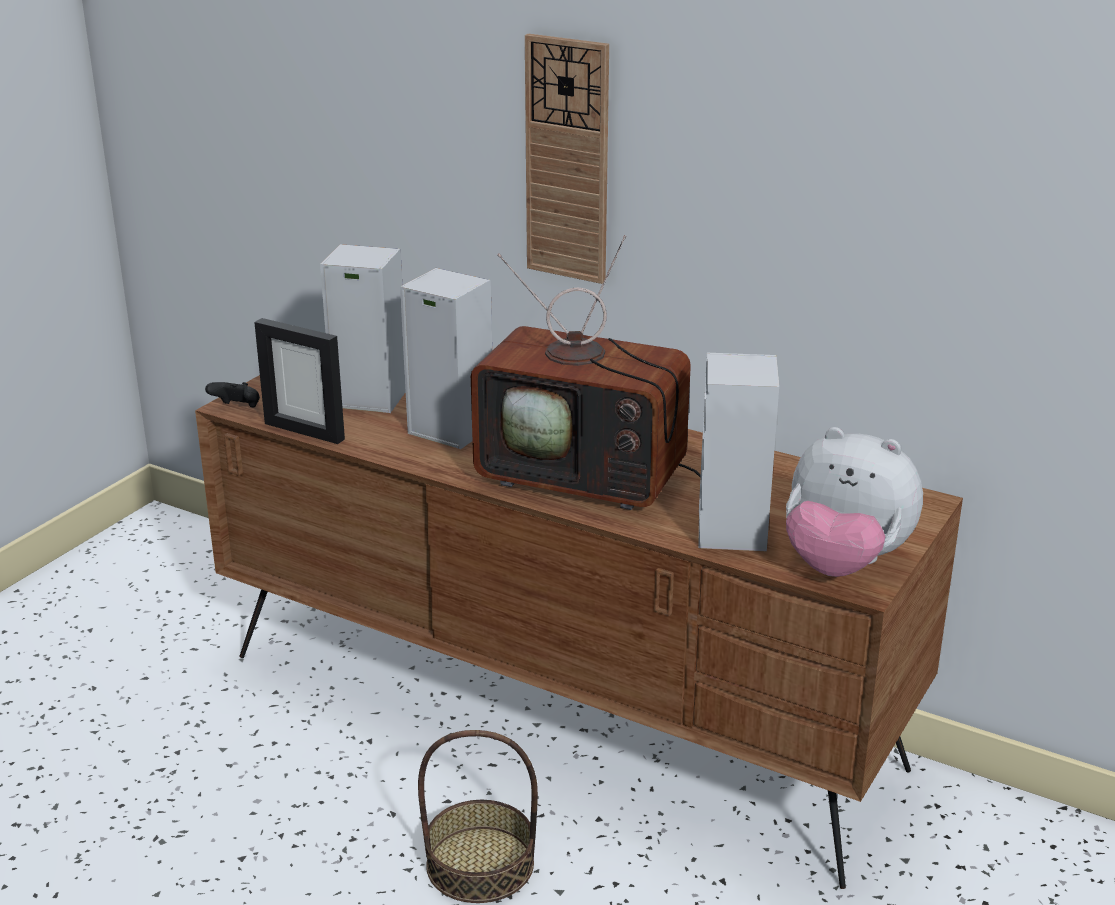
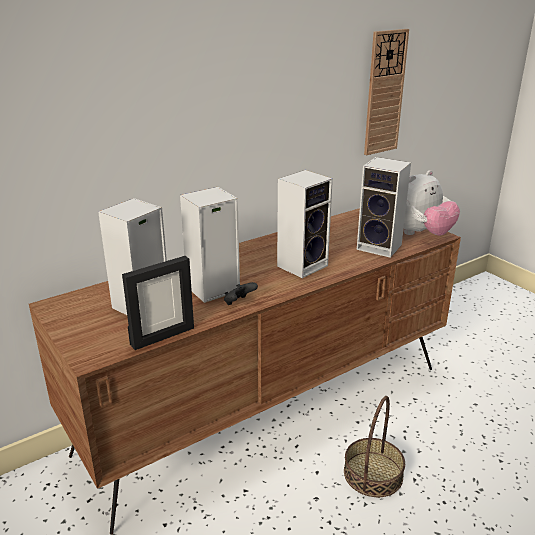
camera: 65 degrees left, 0 degrees up
black game controller [205,382,260,408] -> black game controller moved to [224,282,258,305]
television [471,235,701,510] -> speaker [277,170,333,278]
wall clock [525,34,609,284] -> wall clock moved to [364,29,409,155]

